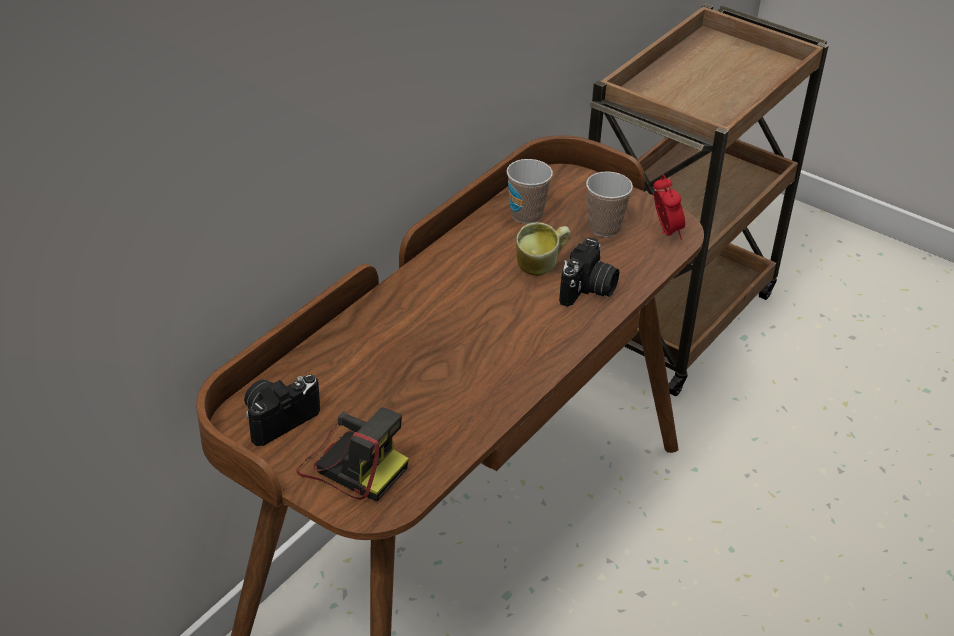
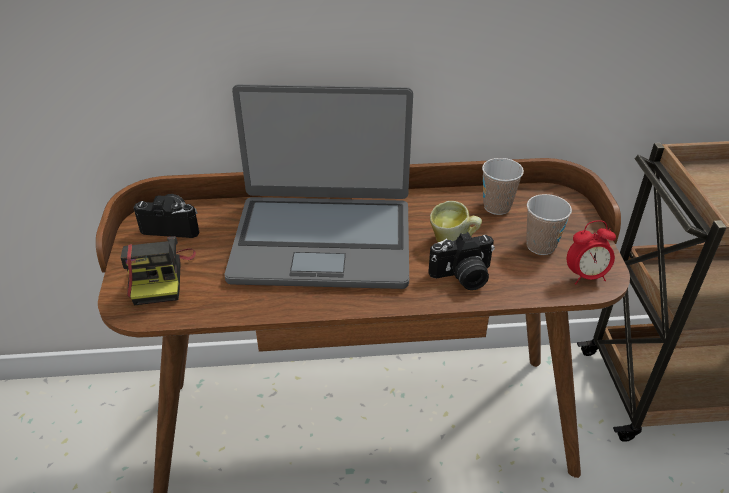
camera: 50 degrees right, 0 degrees up
alarm clock [653,175,685,240] -> alarm clock turned 45 degrees clockwise [567,220,616,284]
none -> laptop [225,84,413,289]

